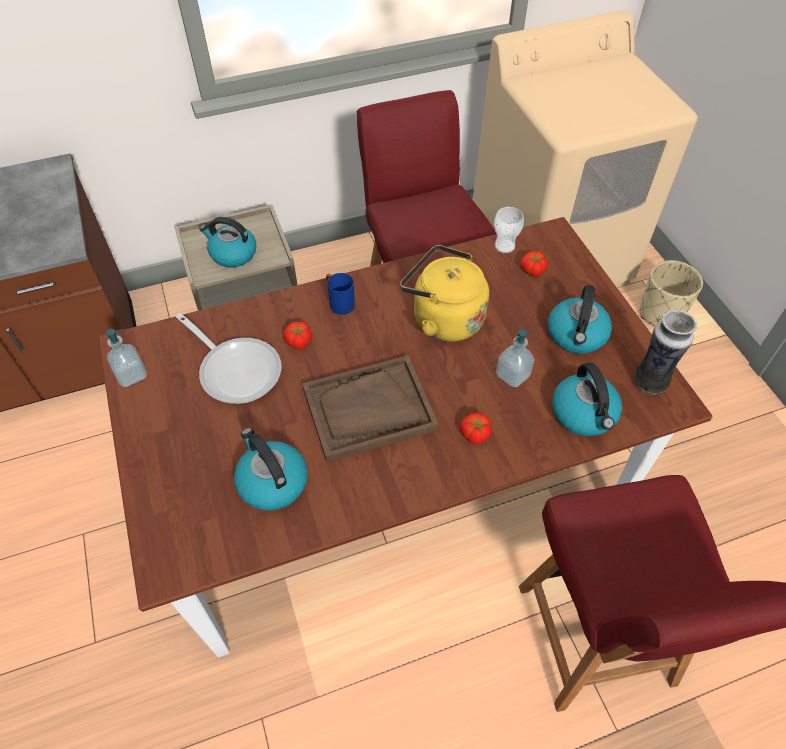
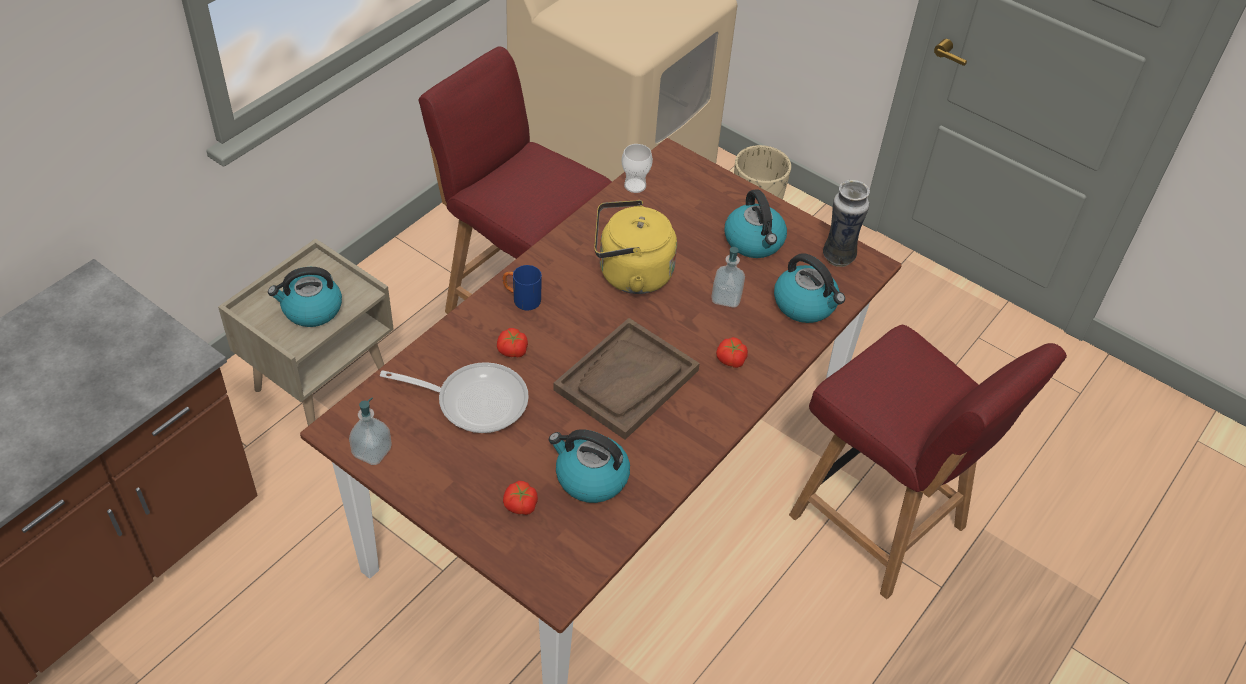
camera: 35 degrees left, 5 degrees down
tomato [520,251,548,277] -> tomato moved to [503,481,538,515]

